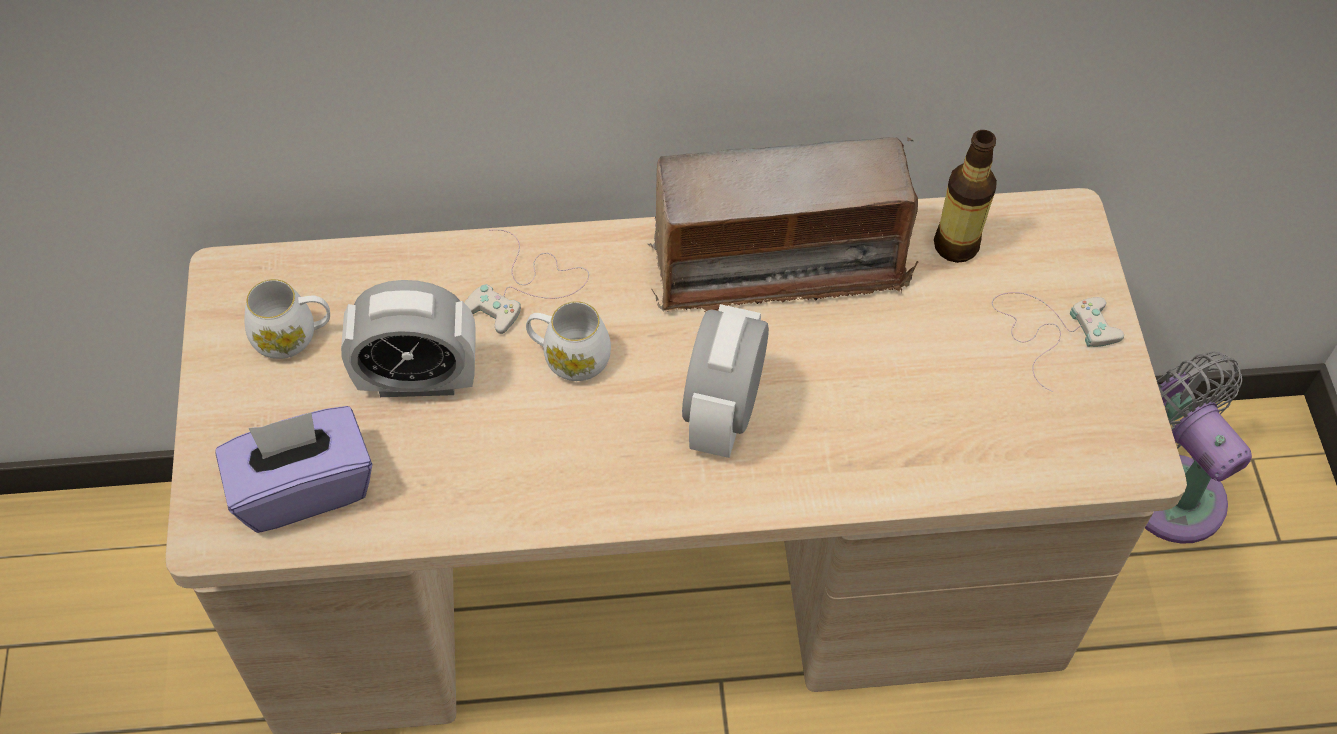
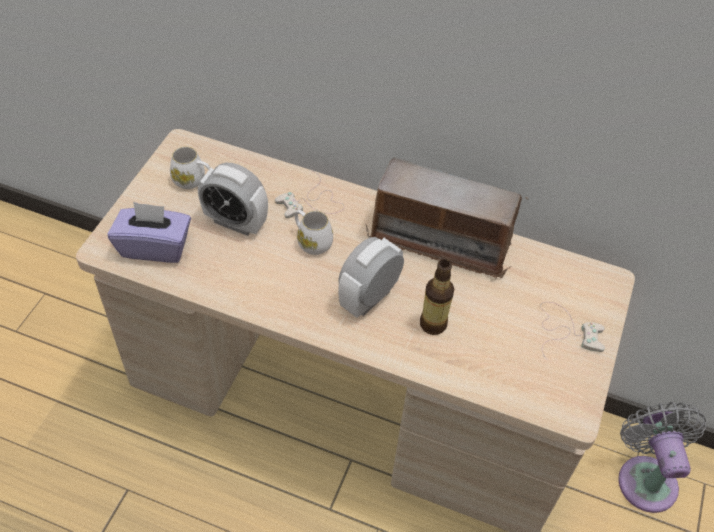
camera: 25 degrees right, 5 degrees down
bottle [934,130,997,263] -> bottle moved to [420,259,454,335]

